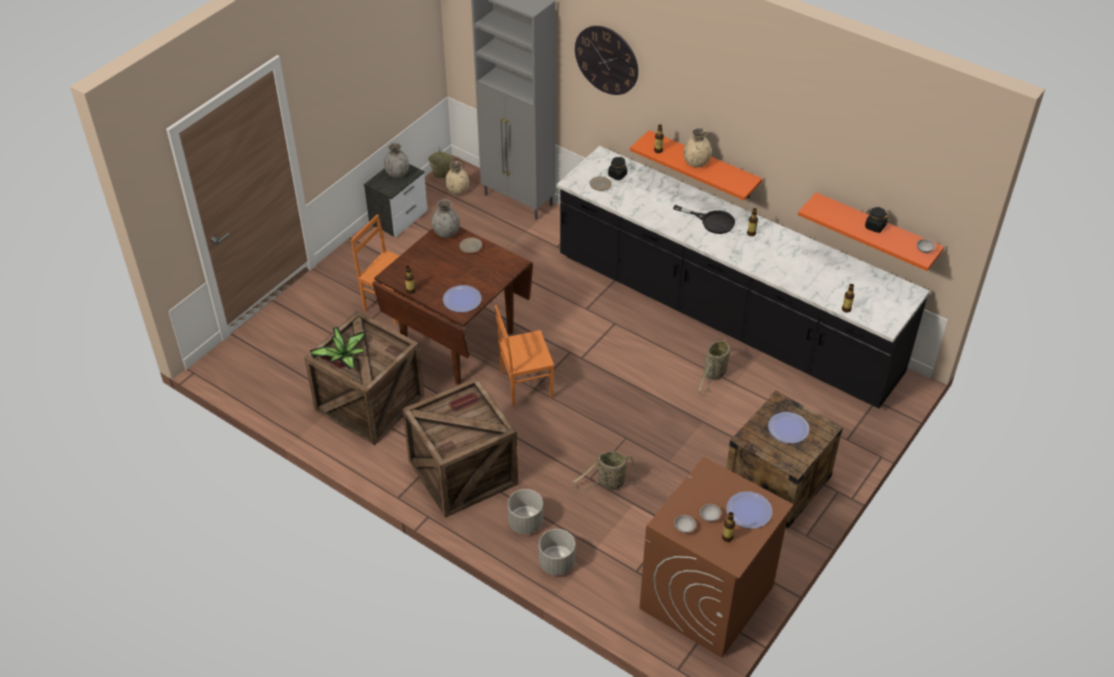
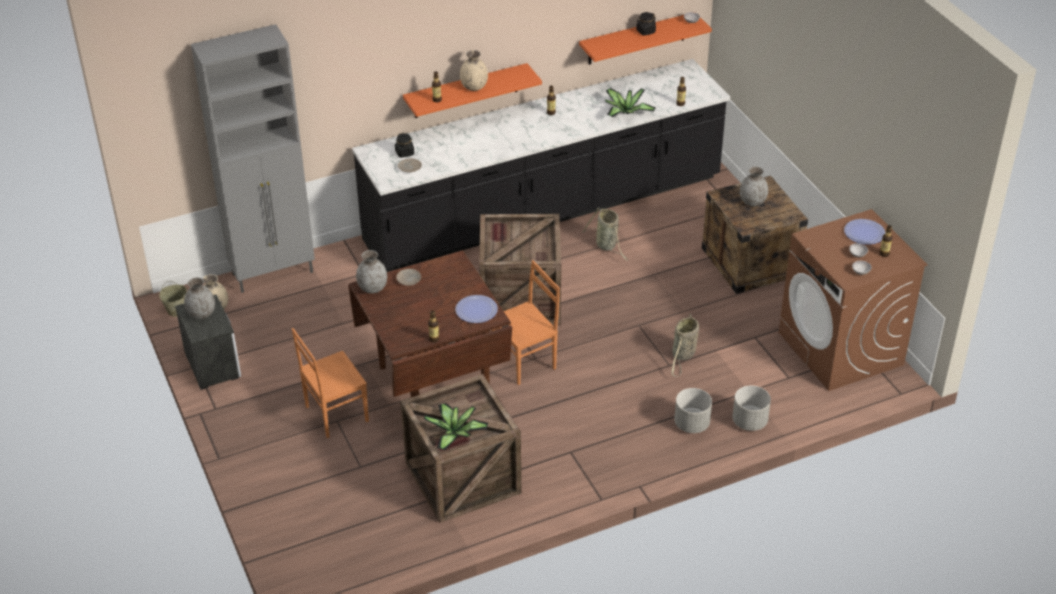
camera: 60 degrees left, 5 degrees down
crate [402,377,518,518] -> crate moved to [479,214,561,325]
orange chair [495,305,554,406] -> orange chair turned 135 degrees counterclockwise [492,260,560,385]
wall clock [575,26,638,95] -> none
black frying pan [673,205,735,234] -> none
plate [768,412,809,444] -> grey vase [740,166,768,207]
none -> potted plant [605,88,656,117]

